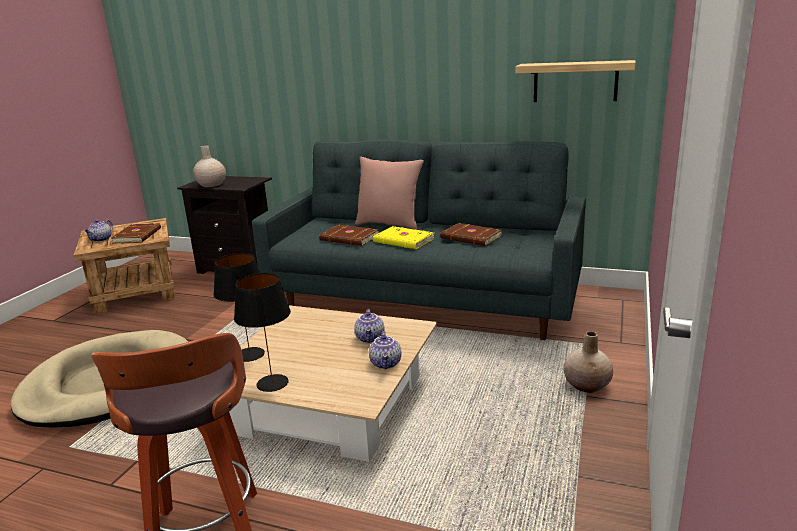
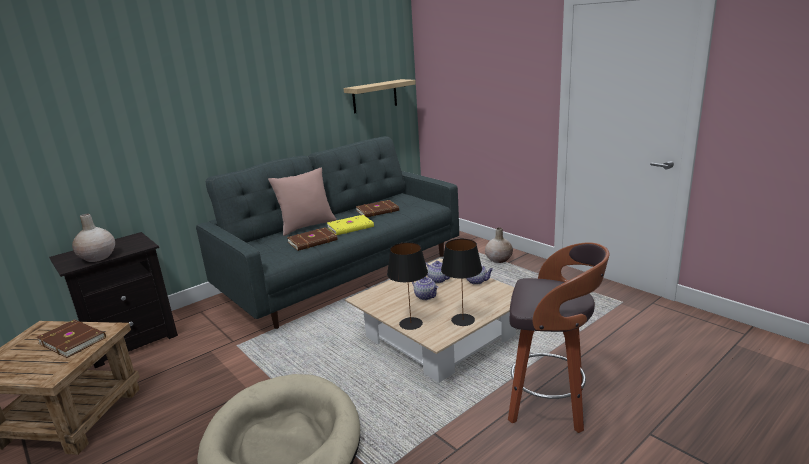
camera: 60 degrees left, 0 degrees up
teapot [83,219,113,242] -> teapot moved to [412,277,439,300]

